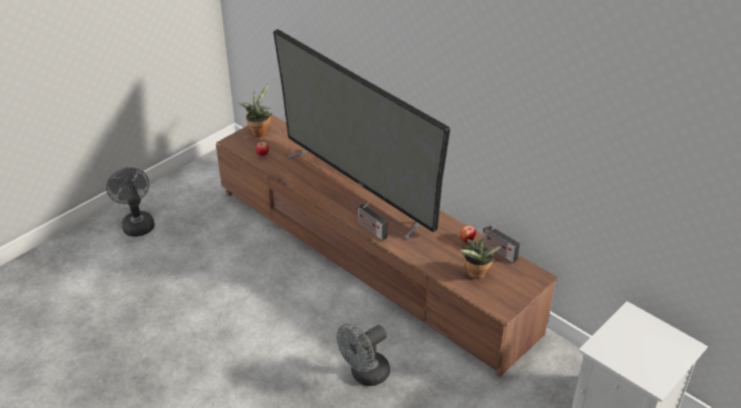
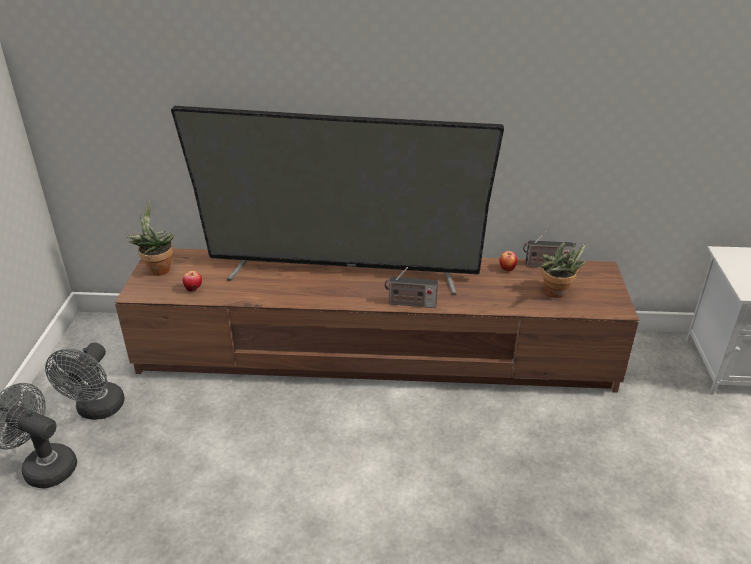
camera: 40 degrees left, 5 degrees down
grey fan [337,323,390,386] -> grey fan moved to [45,342,125,420]

